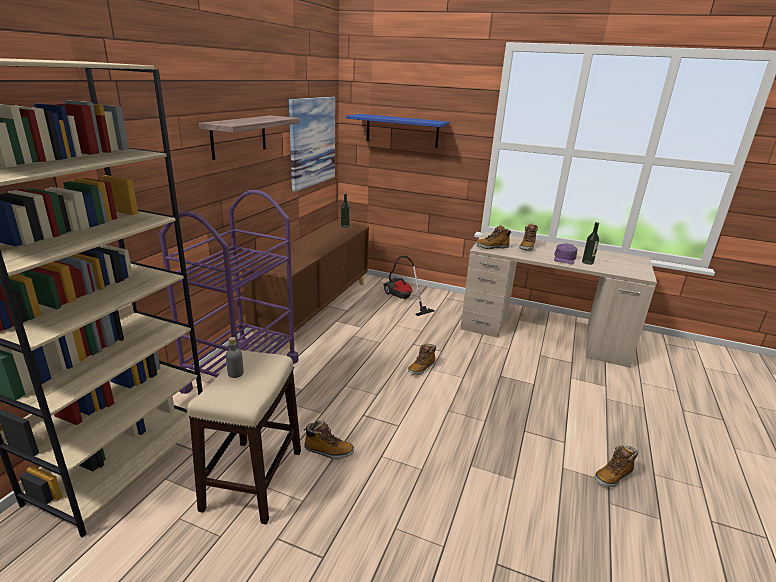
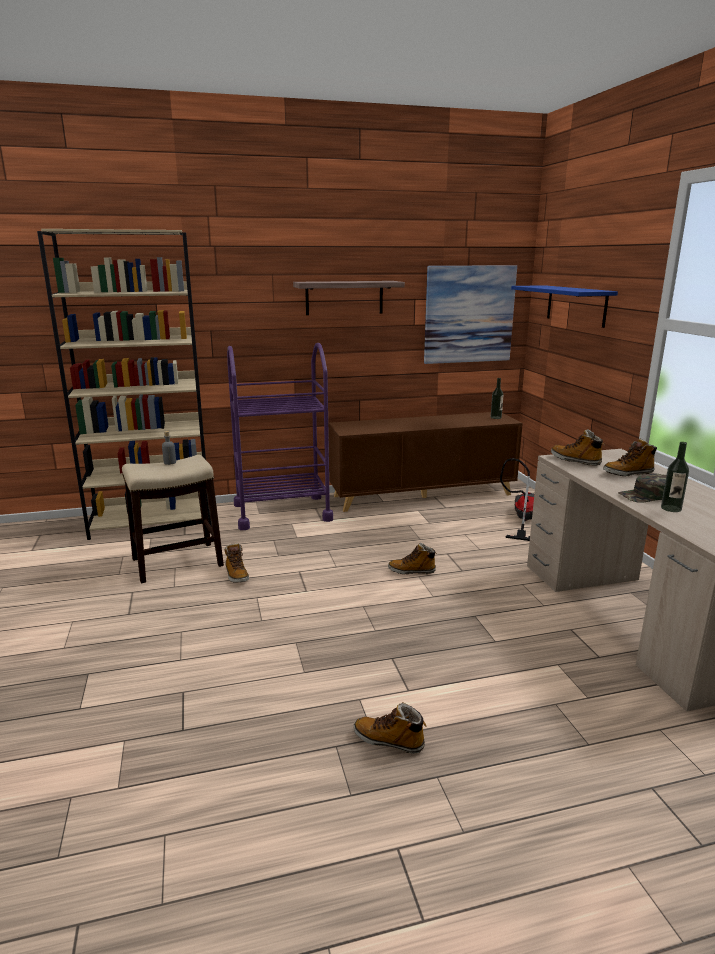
camera: 55 degrees right, 5 degrees down
purple cap [554,243,578,264] -> green cap [618,473,666,503]

